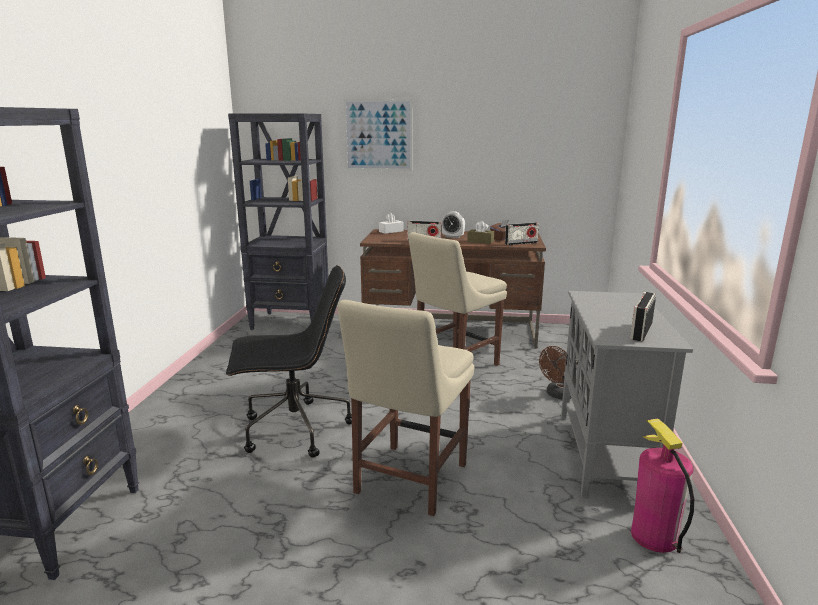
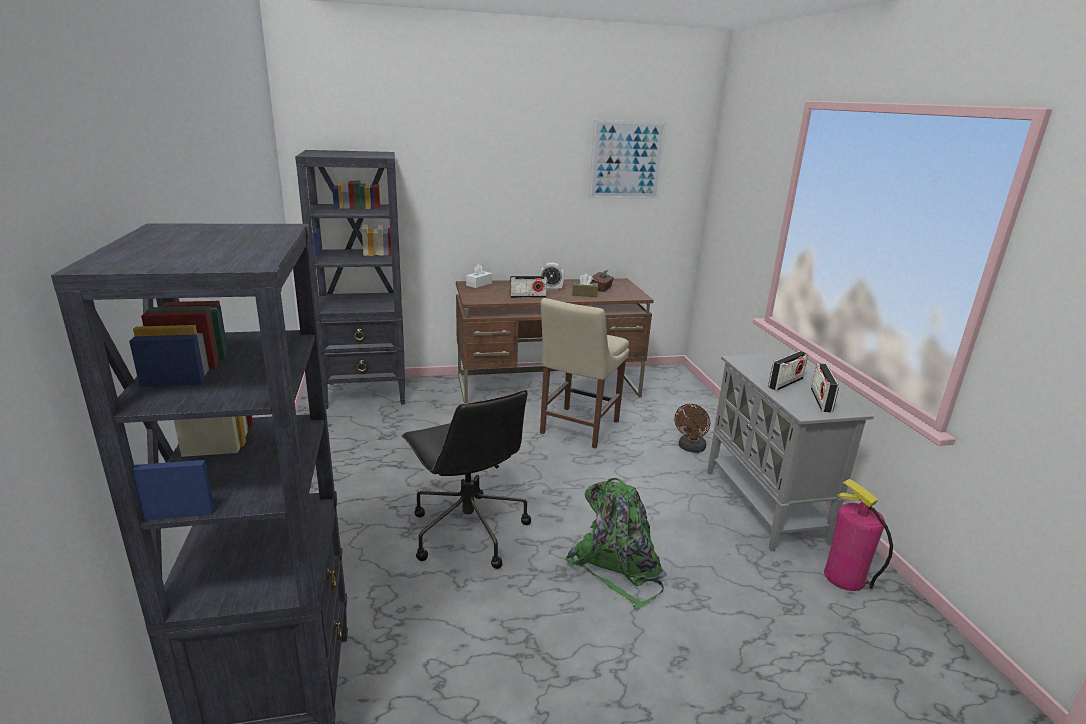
camera: 20 degrees left, 5 degrees up
black office chair [226,265,352,458] -> black office chair turned 90 degrees clockwise [402,390,531,569]
beige chair [337,300,474,516] -> green backpack [565,478,667,610]
picture [344,99,413,171] -> picture moved to [589,120,666,199]
radio [505,222,539,245] -> radio moved to [768,351,808,391]

